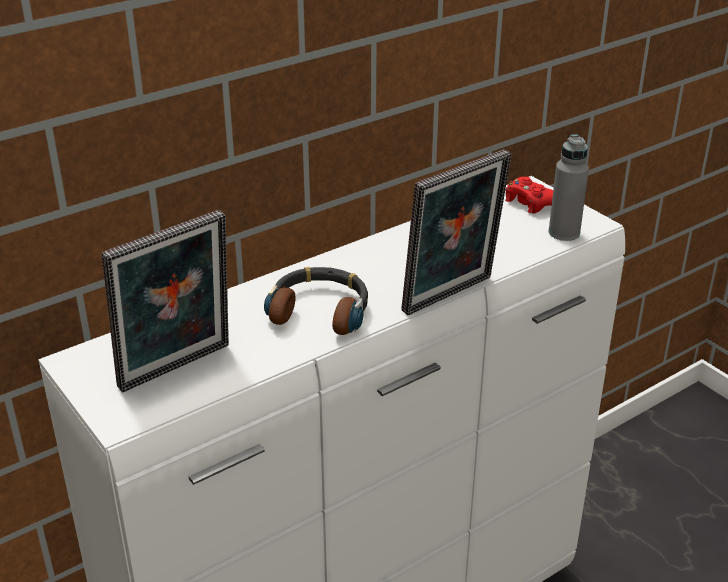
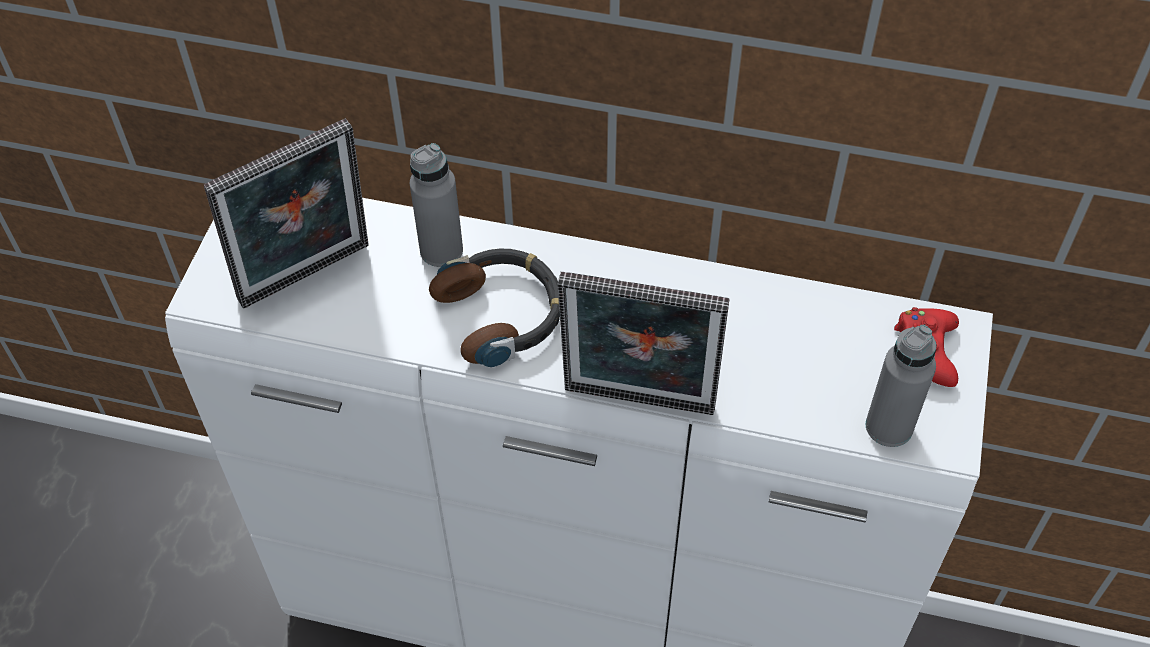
camera: 50 degrees right, 20 degrees up
picture frame [102,210,229,392] -> picture frame turned 45 degrees counterclockwise [204,118,369,309]
none -> grey bottle [410,143,463,267]

